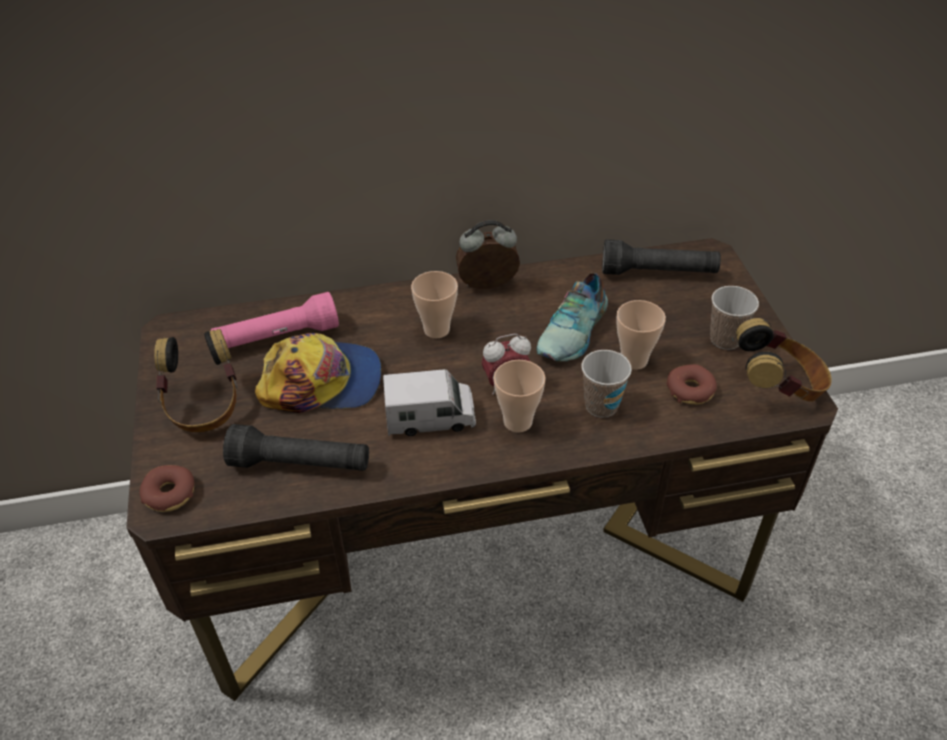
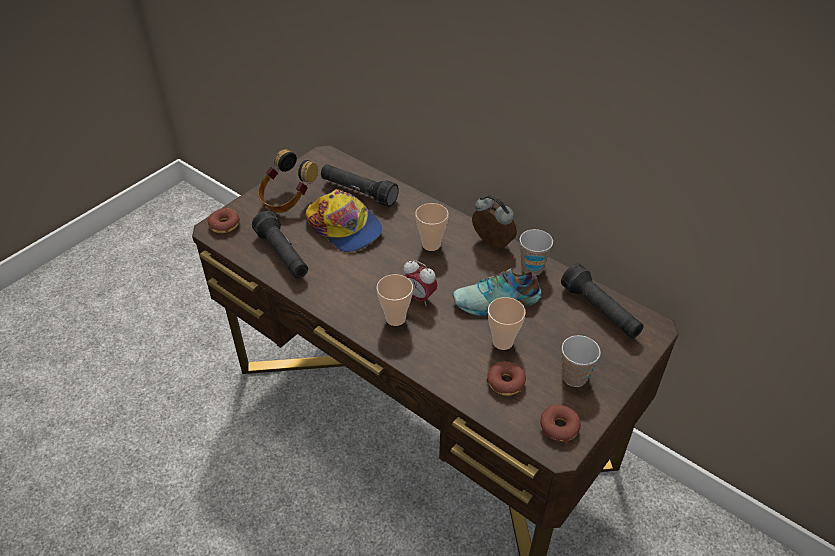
camera: 50 degrees right, 0 degrees up
pink flashlight [211,292,339,348] -> black flashlight [321,164,399,207]
toy truck [383,369,476,436] -> none
cup [581,350,632,418] -> cup moved to [520,229,553,275]
headphones [736,318,832,402] -> donut [540,405,581,443]

